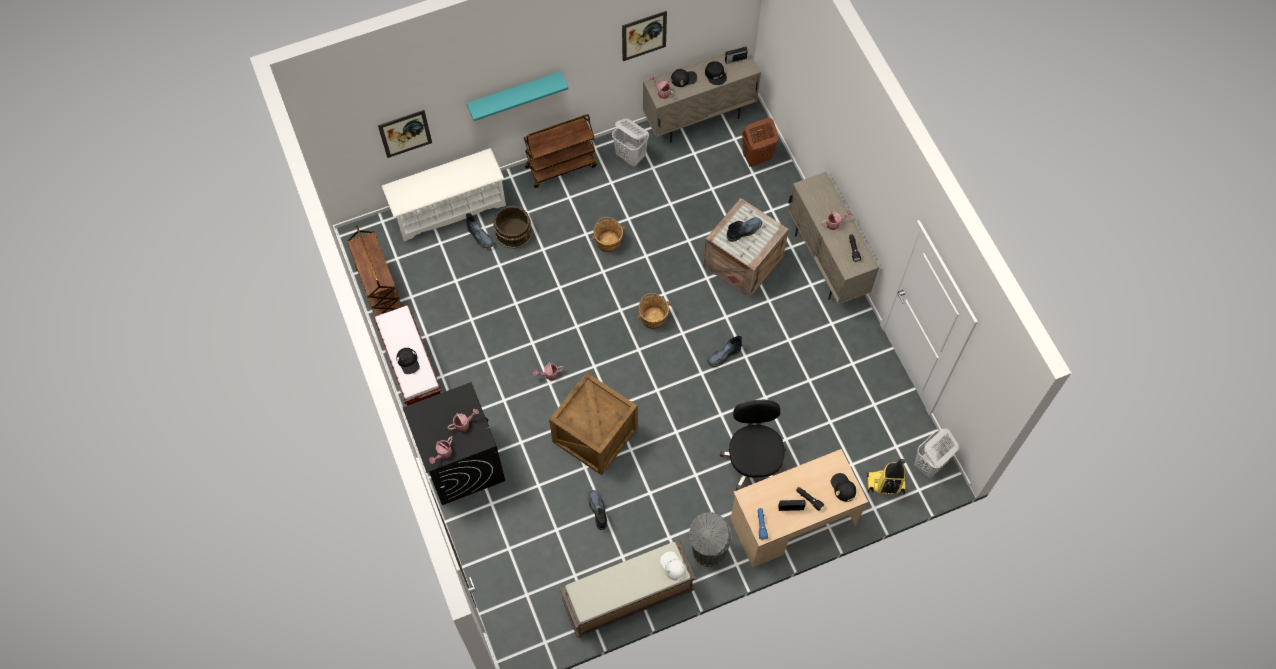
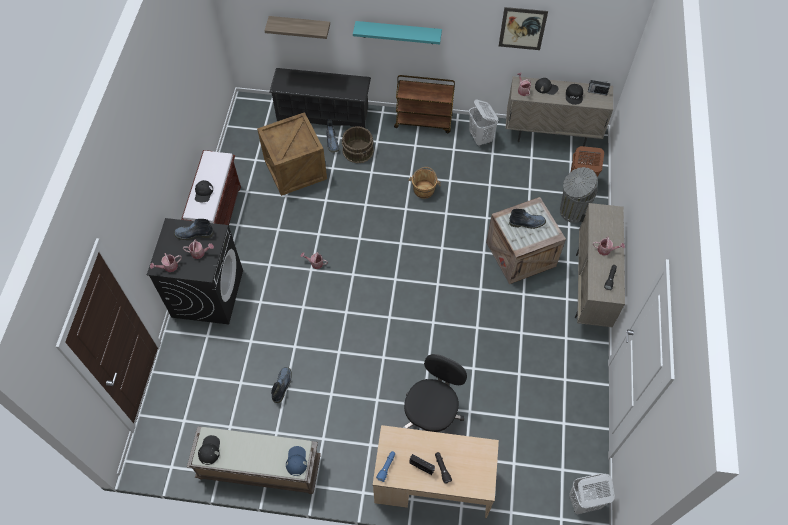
camera: 30 degrees right, 5 degrees down
brown cart [347,226,402,316] -> none
picture [378,110,432,158] -> shelf [264,16,330,39]
white shoe rack [382,148,506,242] -> black shoe rack [269,68,371,128]
crate [549,372,637,475] -> crate moved to [257,112,327,196]
brown bucket [636,293,672,329] -> none
white cap [660,552,686,580] -> blue cap [286,446,307,476]
grey trash can [689,512,732,567] -> grey trash can moved to [560,167,598,223]
boot [707,336,742,367] -> boot moved to [174,219,214,240]
black cap [831,473,856,502] -> black cap moved to [198,435,220,465]
vacuum cleaner [867,459,906,495] -> none

